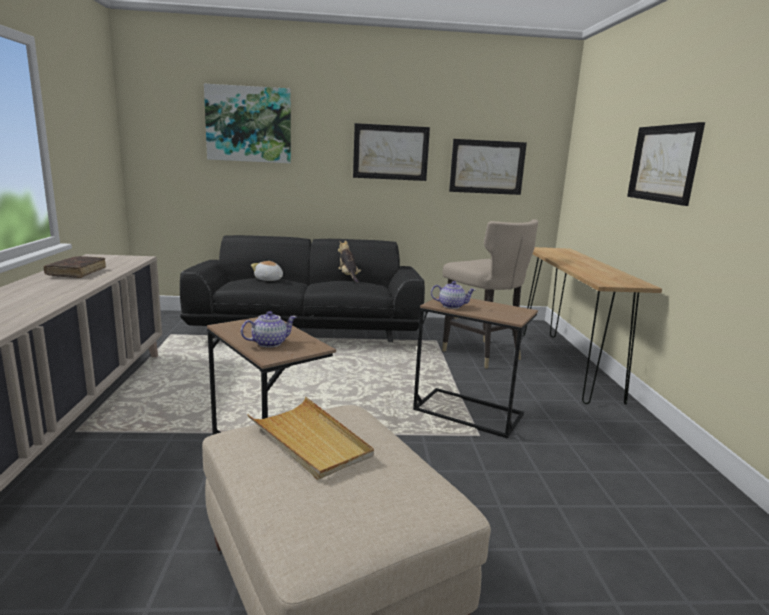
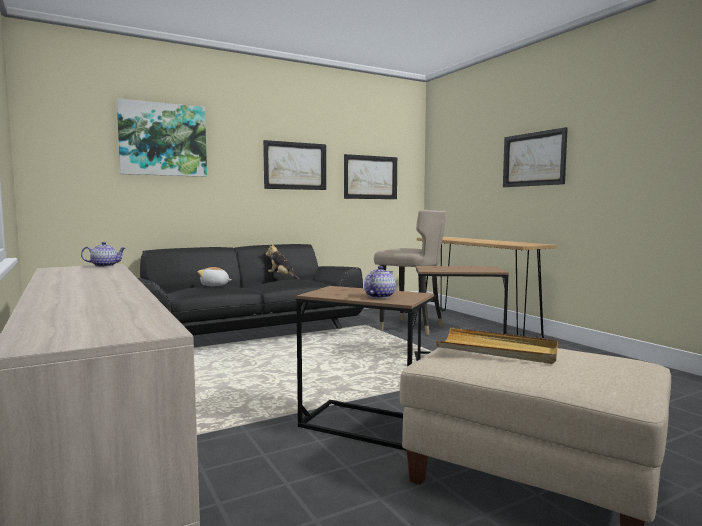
camera: 25 degrees left, 10 degrees down
brown book [44,256,106,278] -> none
teapot [431,281,475,309] -> teapot moved to [81,242,125,267]

